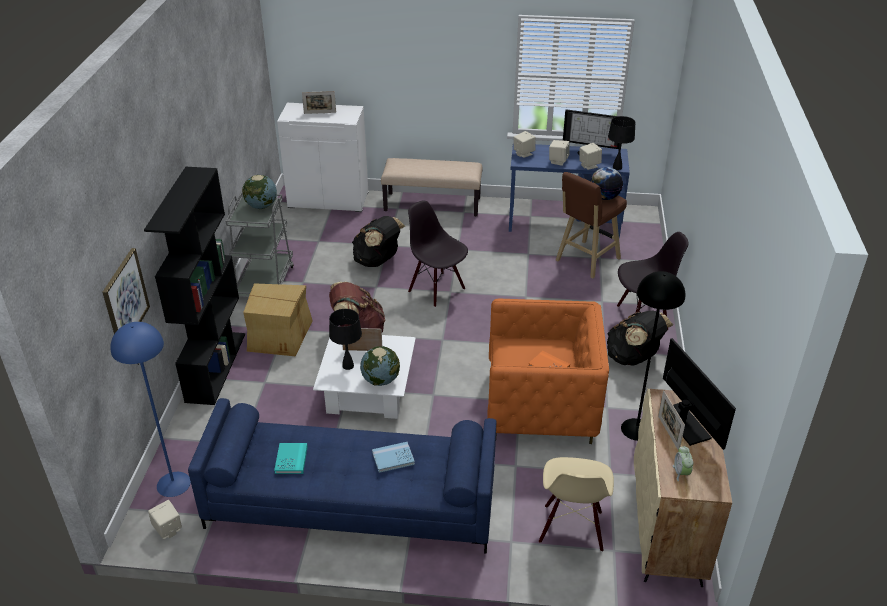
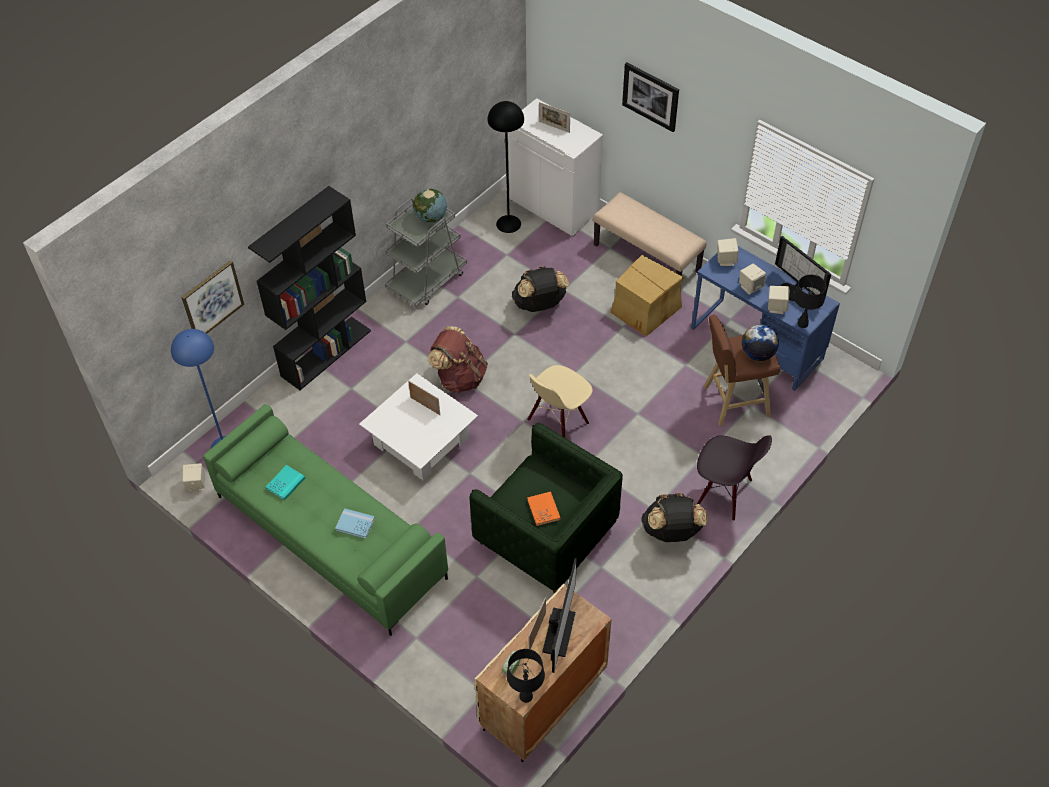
camera: 35 degrees right, 15 degrees up
blue sofa [188,398,497,554] -> green sofa [203,404,448,636]
cardboard box [243,283,313,357] -> cardboard box moved to [610,255,684,336]
black table lamp [329,309,362,370] -> black table lamp moved to [507,649,545,703]
globe [360,346,400,386] -> none
black chair [408,200,468,307] -> none
orange armchair [487,298,609,444] -> green armchair [469,423,623,593]
beige chair [539,457,614,552] -> beige chair moved to [527,365,593,437]
black floor lamp [621,271,685,441] -> black floor lamp moved to [487,101,524,233]
none -> picture [622,62,679,132]

